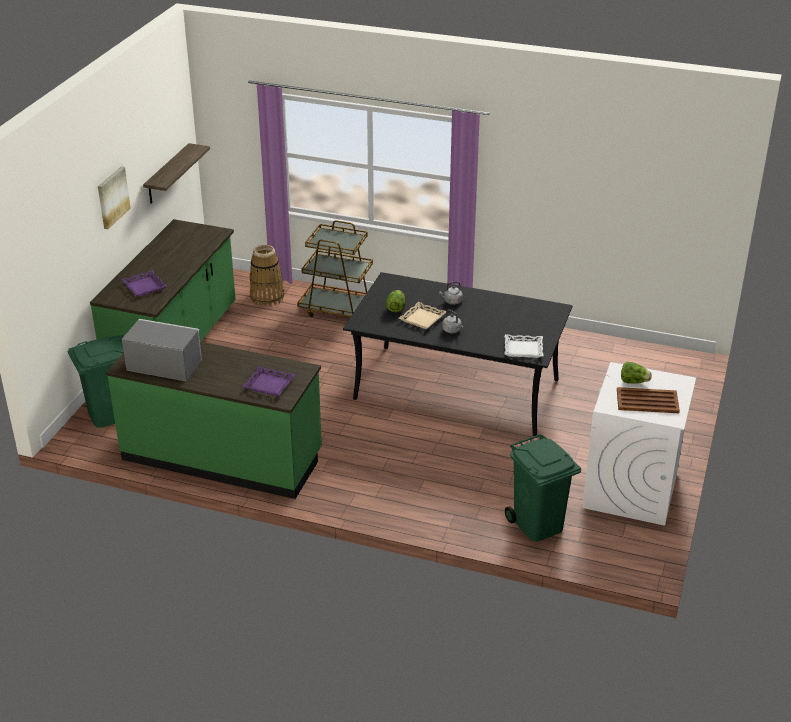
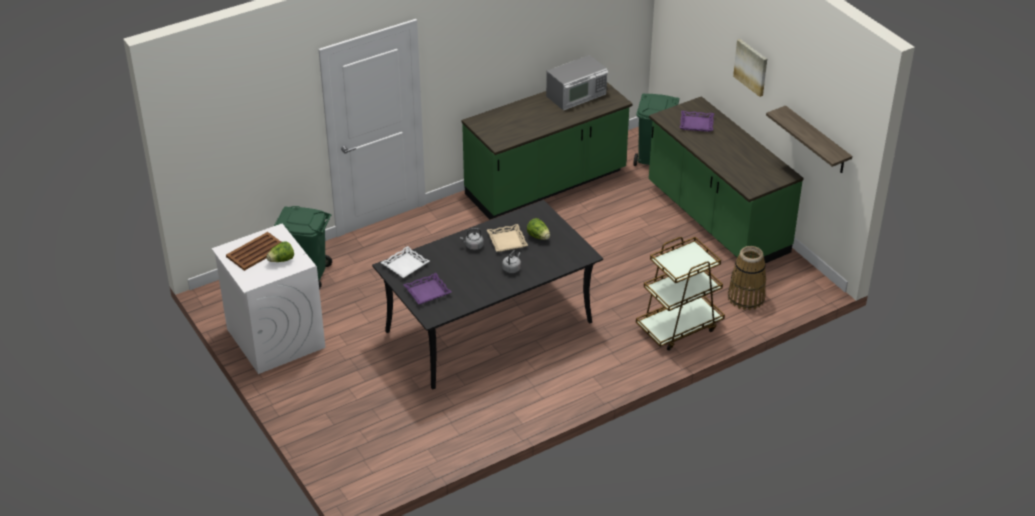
camera: 130 degrees right, 5 degrees up
purple tray [242,366,295,396] -> purple tray moved to [403,273,451,304]

